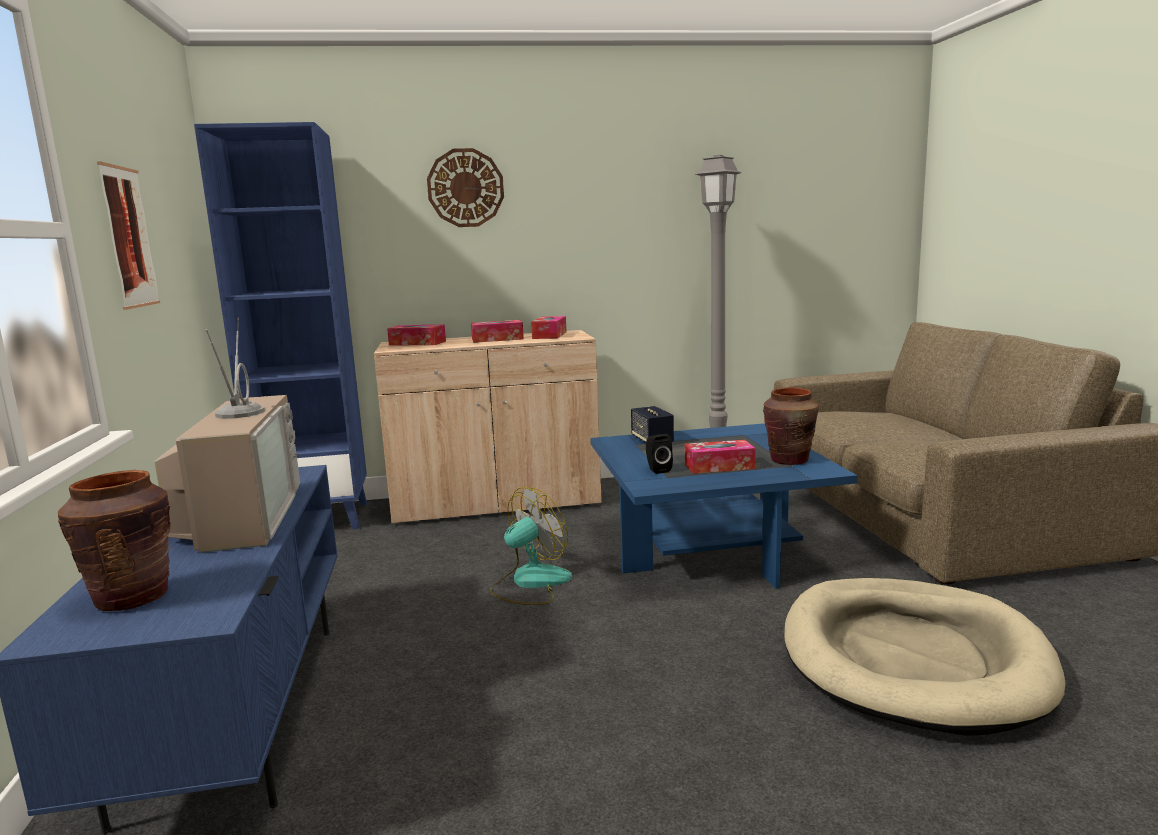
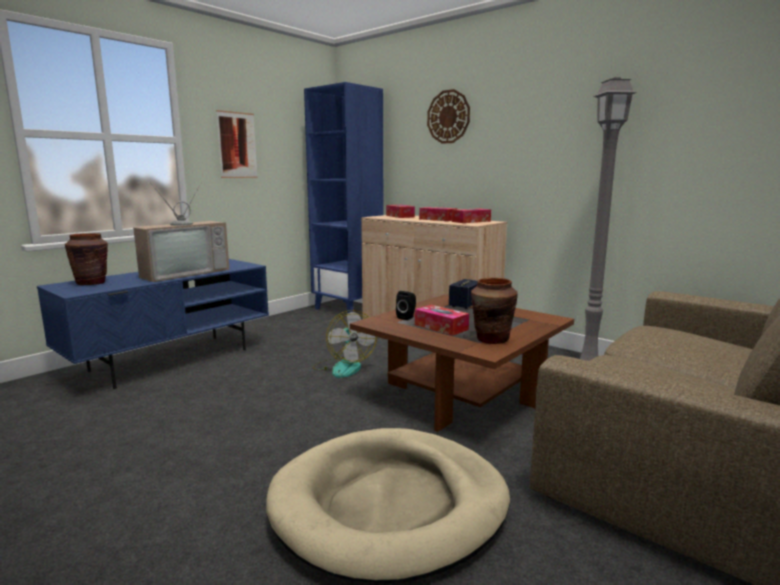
camera: 50 degrees right, 0 degrees up
fan [490,487,572,605] -> fan turned 60 degrees clockwise [312,310,377,378]
blue coffee table [590,423,858,589] -> brown coffee table [350,295,574,432]

